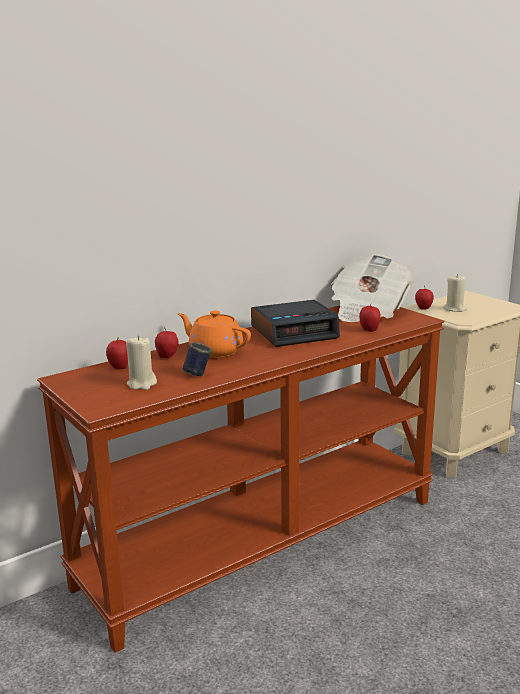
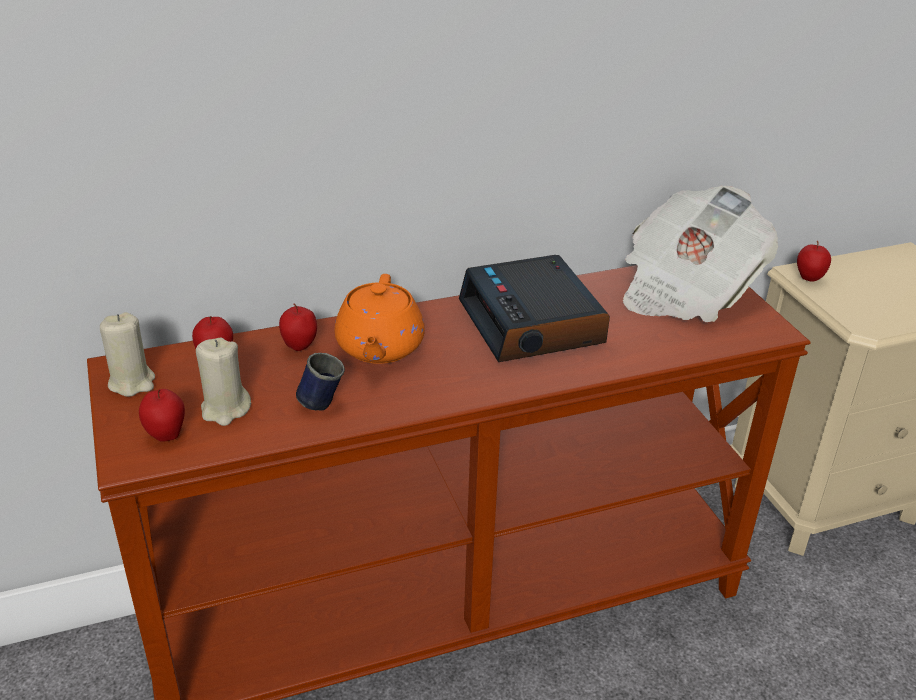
camera: 15 degrees right, 15 degrees up
orange teapot [178,311,251,358] -> orange teapot turned 135 degrees counterclockwise [334,274,425,364]
alarm clock [251,300,340,347] -> alarm clock turned 75 degrees clockwise [459,255,610,362]
apple [359,303,381,332] -> apple moved to [139,389,185,442]
beige candle [443,274,467,312] -> beige candle moved to [100,312,155,397]

